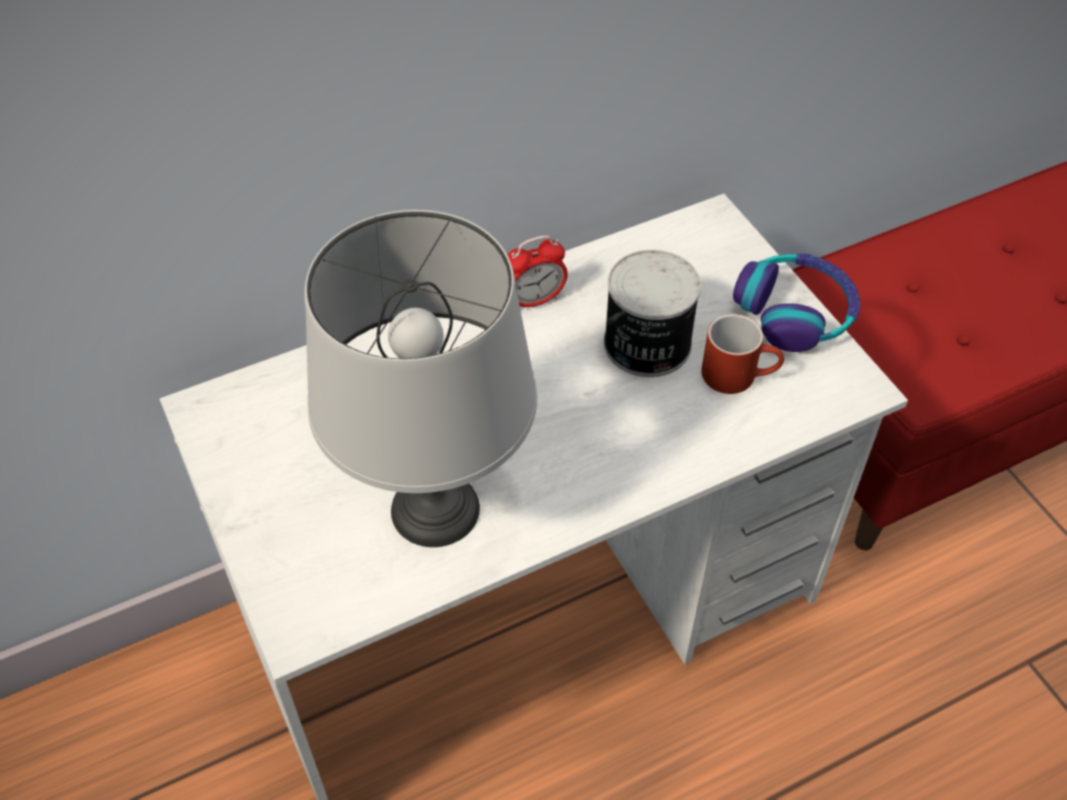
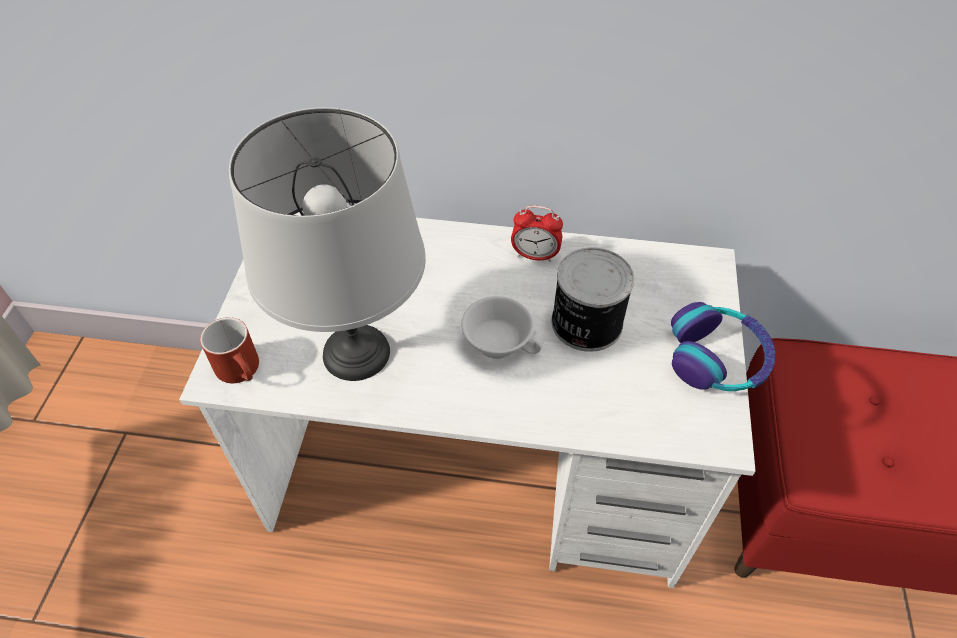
camera: 35 degrees right, 0 degrees up
red mug [701,314,784,394] -> red mug moved to [200,317,259,383]
none -> white cup [461,296,544,359]

